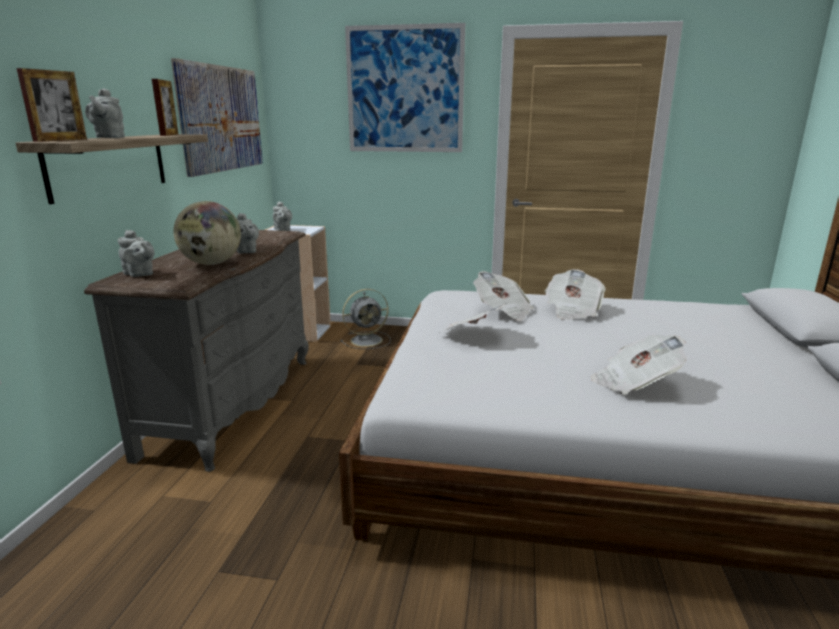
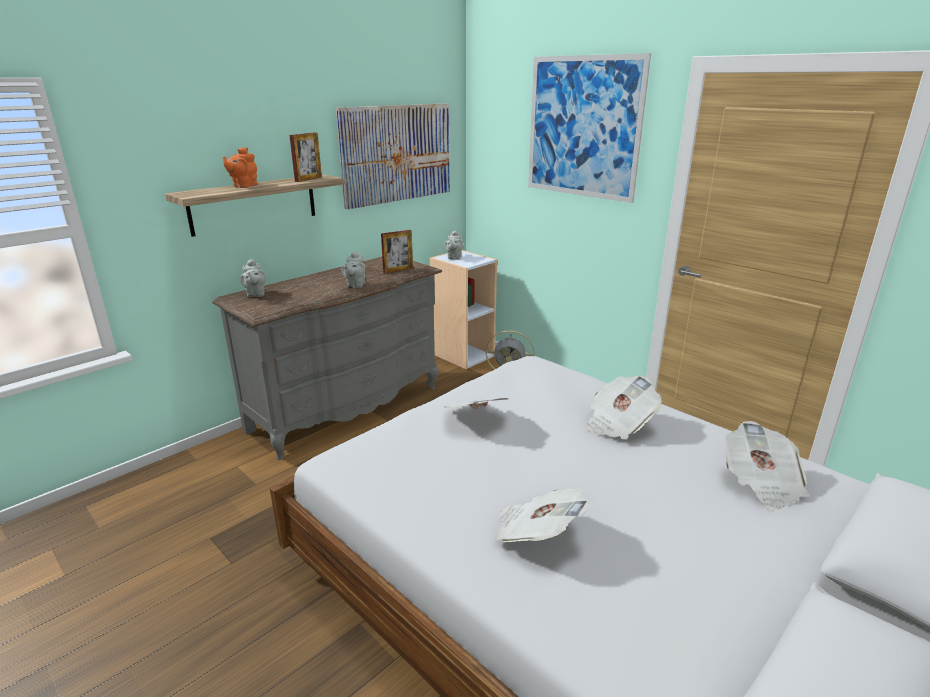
camera: 35 degrees right, 5 degrees up
picture frame [17,68,87,142] -> picture frame moved to [381,230,413,273]
grey teapot [85,88,125,138] -> orange teapot [222,147,257,188]
globe [174,201,241,265] -> none
newspaper [473,271,534,321] -> newspaper moved to [725,421,809,511]

